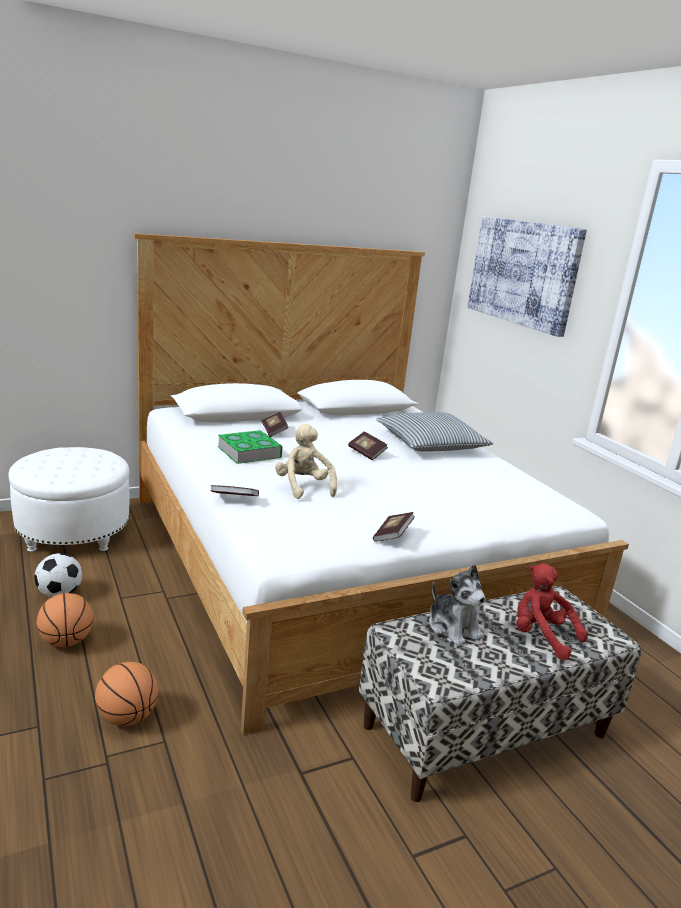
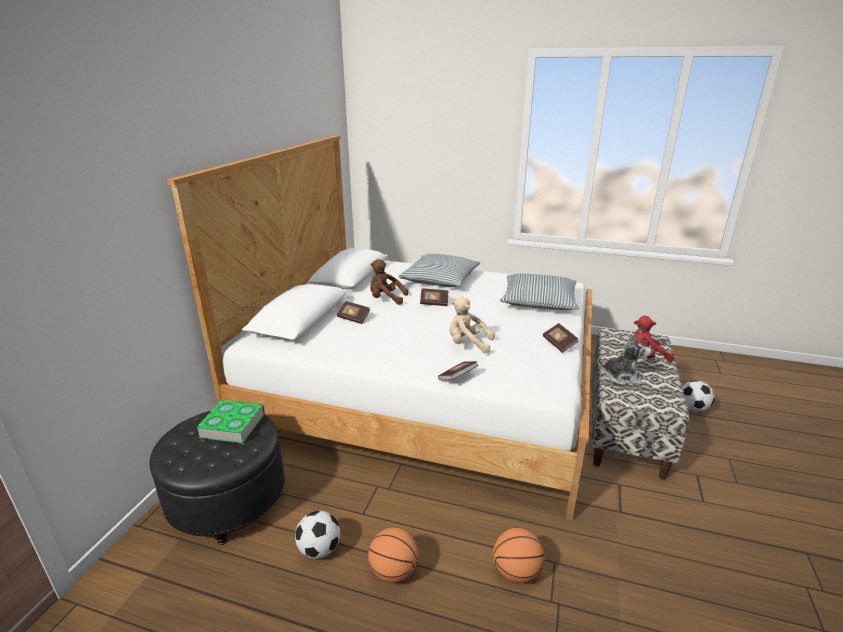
camera: 45 degrees left, 5 degrees up
white ottoman [9,447,129,552] -> black ottoman [149,411,285,545]
book [218,430,283,464] -> book moved to [196,400,265,444]
picture [468,216,587,337] -> none
none -> brown plush toy [370,259,408,305]
none -> pillow [500,273,579,310]
none -> football [682,380,715,412]

